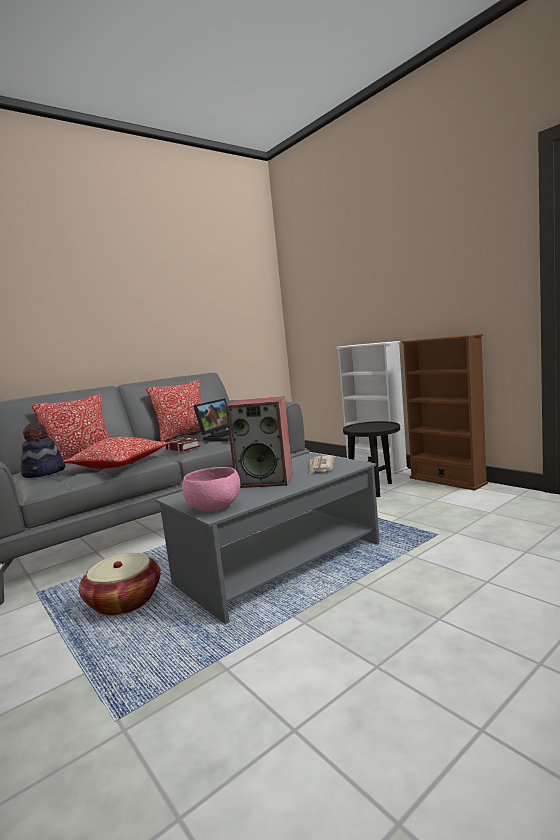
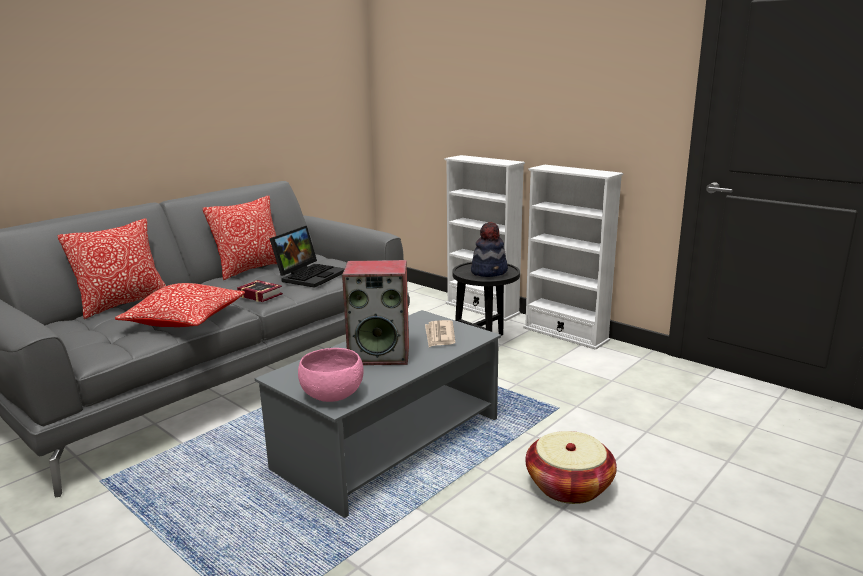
camera: 10 degrees left, 10 degrees up
hat [21,422,65,478] -> hat moved to [471,222,508,277]
basket [79,553,161,616] -> basket moved to [526,431,617,504]
brown bookcase [401,334,488,491] -> white bookcase [523,165,623,350]

